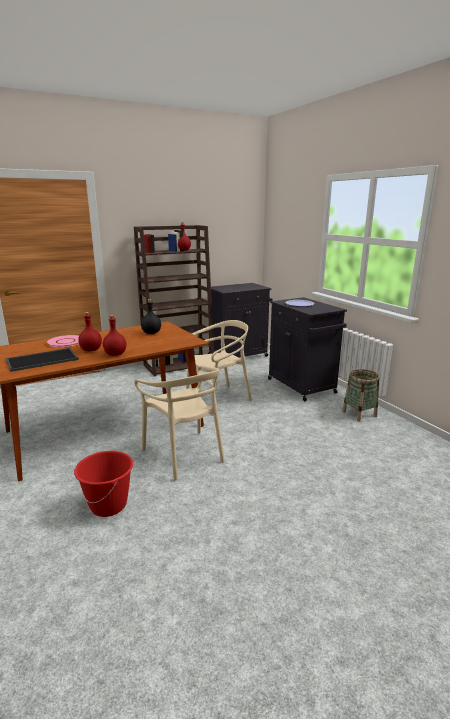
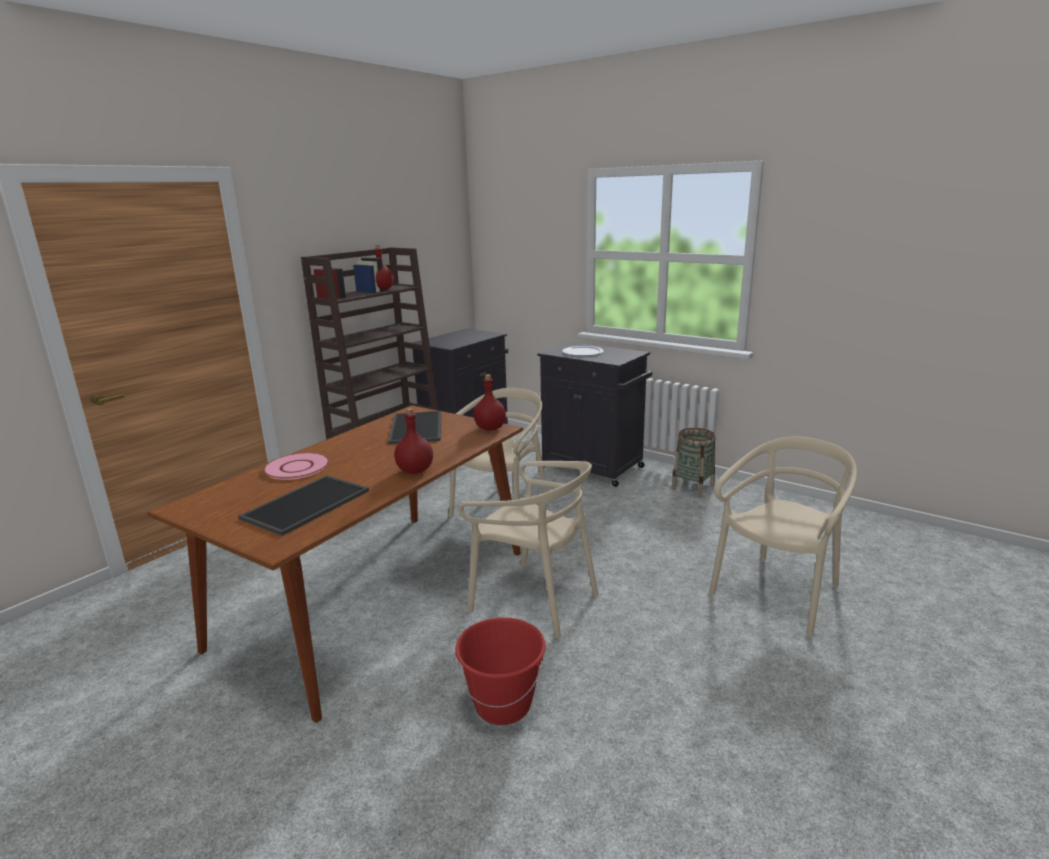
camera: 25 degrees left, 0 degrees up
red bottle [78,312,102,351] -> red bottle moved to [474,374,506,431]
black bottle [141,299,161,334] -> tray [388,411,442,444]
none -> beige chair [709,436,857,637]

